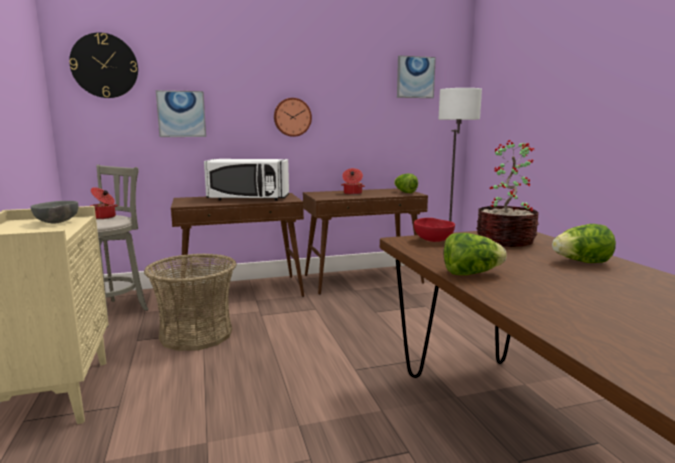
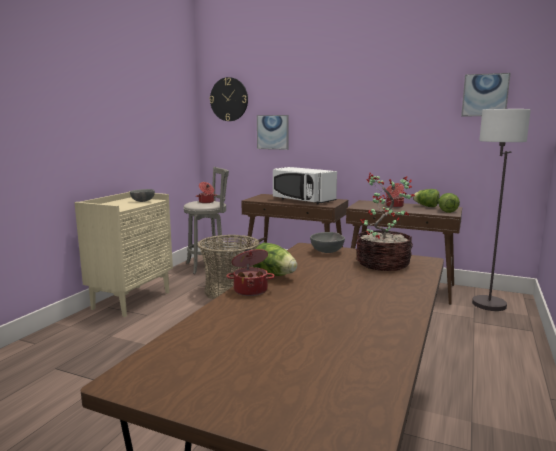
camera: 40 degrees right, 0 degrees up
wall clock [274,98,312,137] -> none
red bowl [414,218,455,242] -> grey bowl [310,232,345,253]
lettuce [552,224,616,263] -> lettuce moved to [413,189,440,207]
none -> cooking pot [226,249,275,296]

